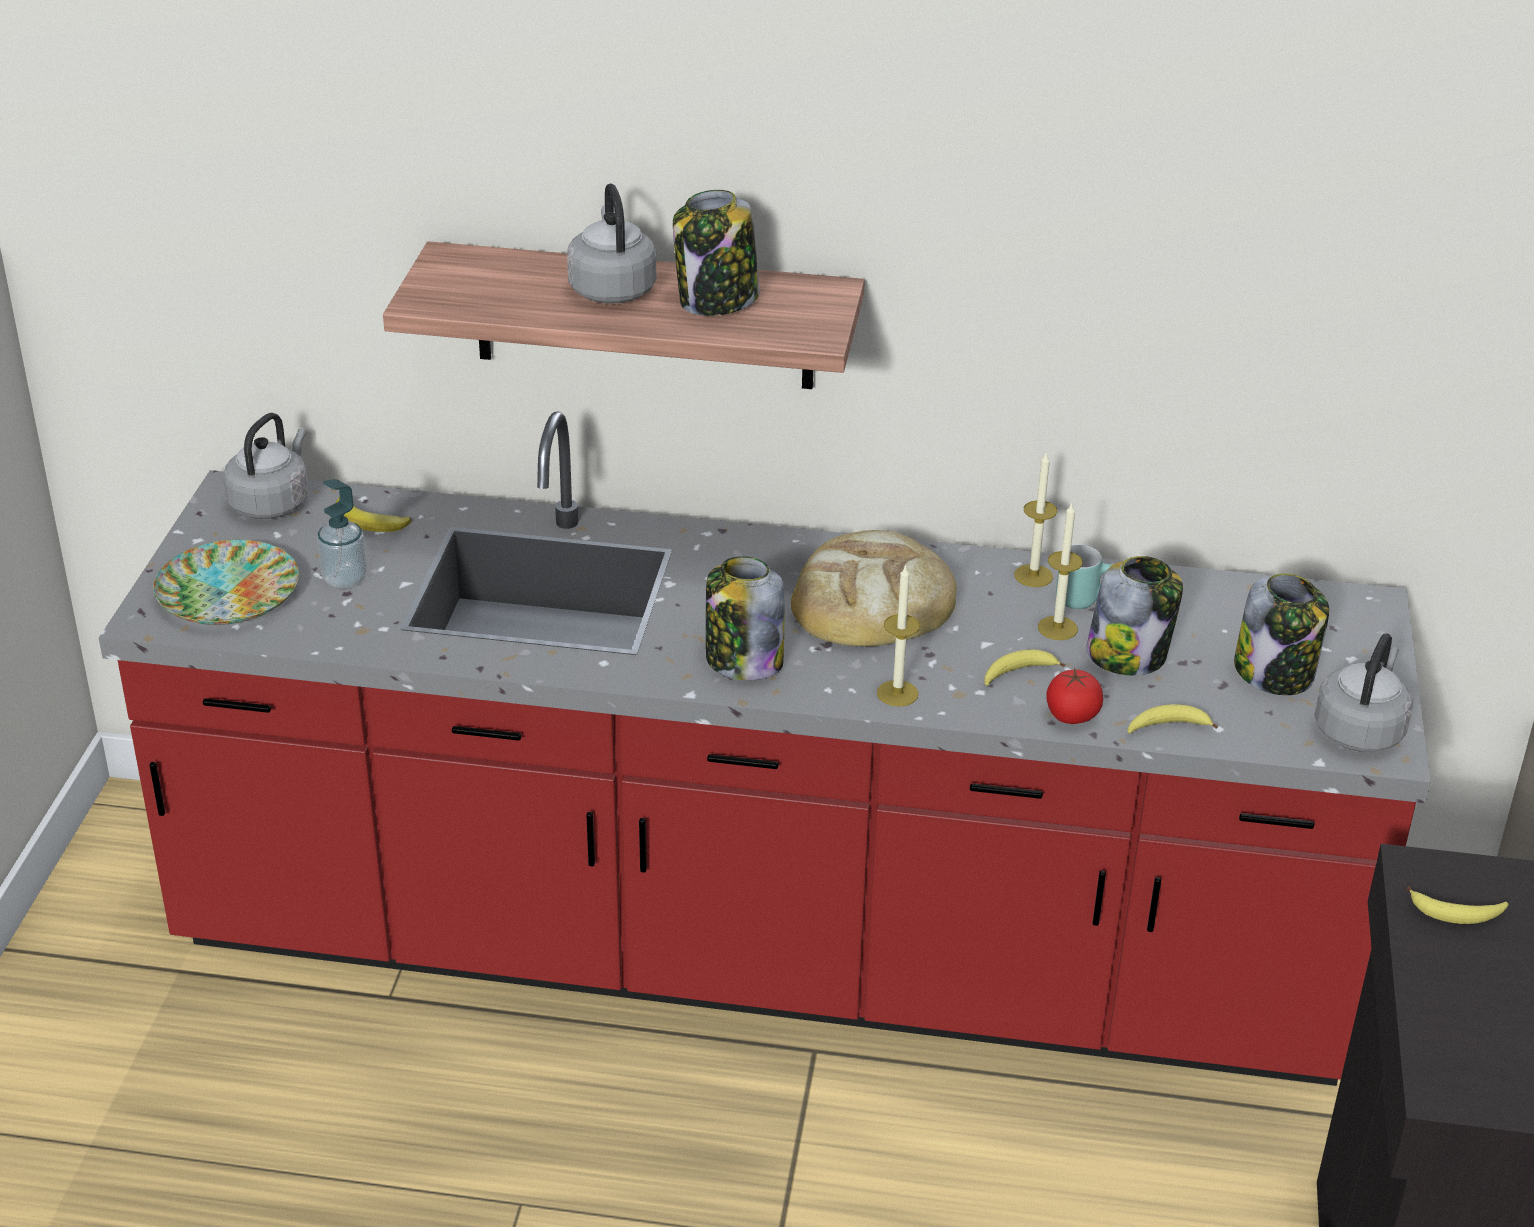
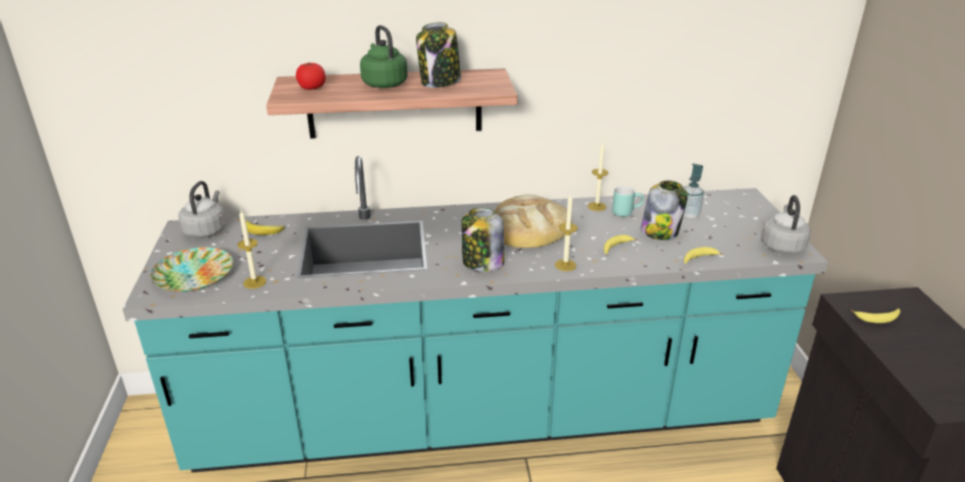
camera: 15 degrees left, 5 degrees down
red counter [99,412,1430,1086] -> turquoise counter [122,156,828,472]
soap dispenser [317,479,367,589] -> soap dispenser moved to [683,164,704,219]
grey kettle [567,184,656,303] -> green kettle [360,25,408,88]
candle [1038,502,1083,640] -> candle moved to [237,210,266,289]
tomato [1046,668,1103,724] -> tomato moved to [296,62,326,90]
jar [1234,573,1329,695] -> none

